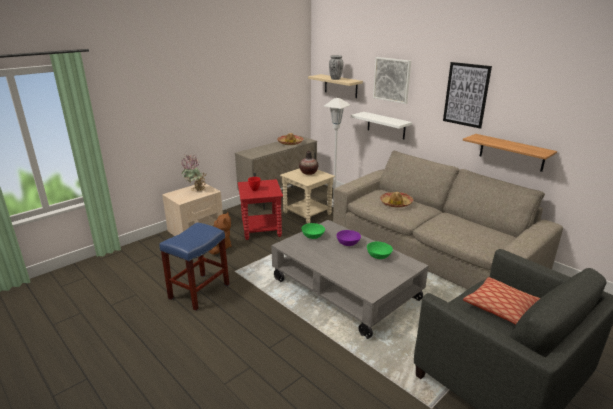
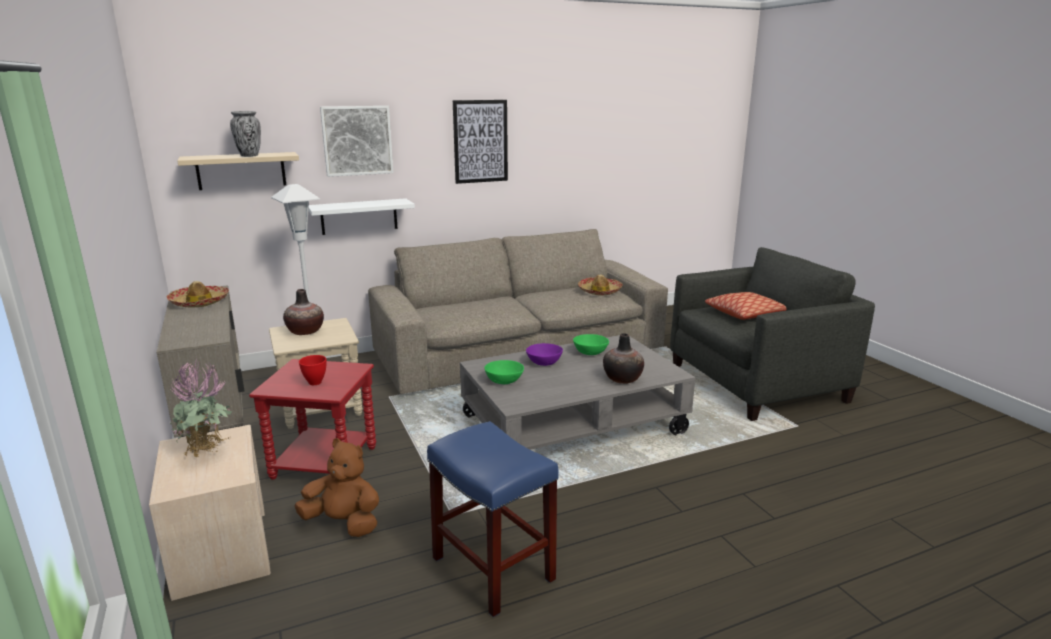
camera: 70 degrees left, 5 degrees down
hat [380,192,413,207] -> hat moved to [578,274,623,296]
shelf [463,134,557,172] -> none
none -> vase [603,333,644,384]

